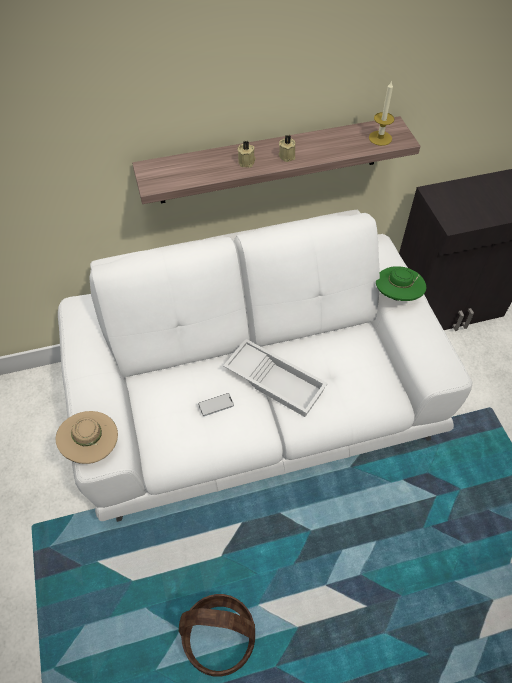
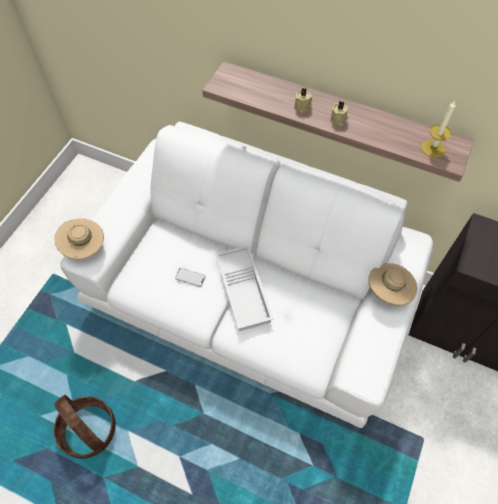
camera: 40 degrees right, 5 degrees up
green hat [376,266,426,301] -> beige hat [368,263,417,306]

